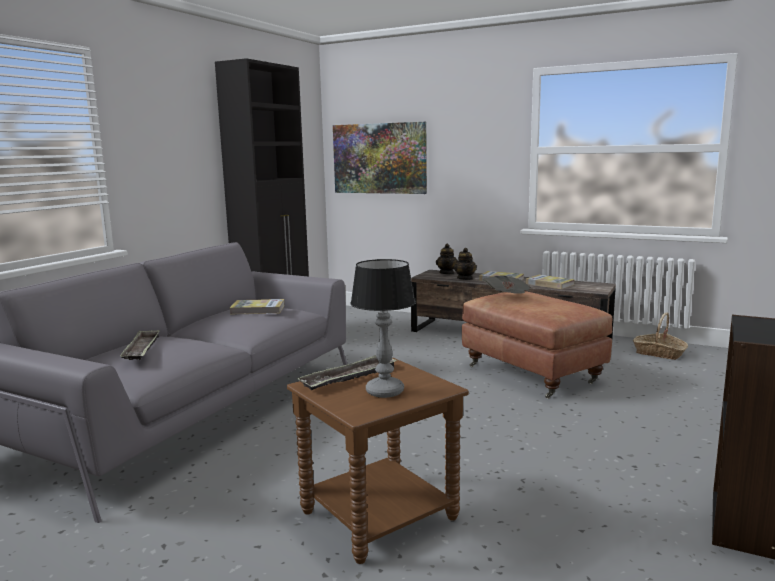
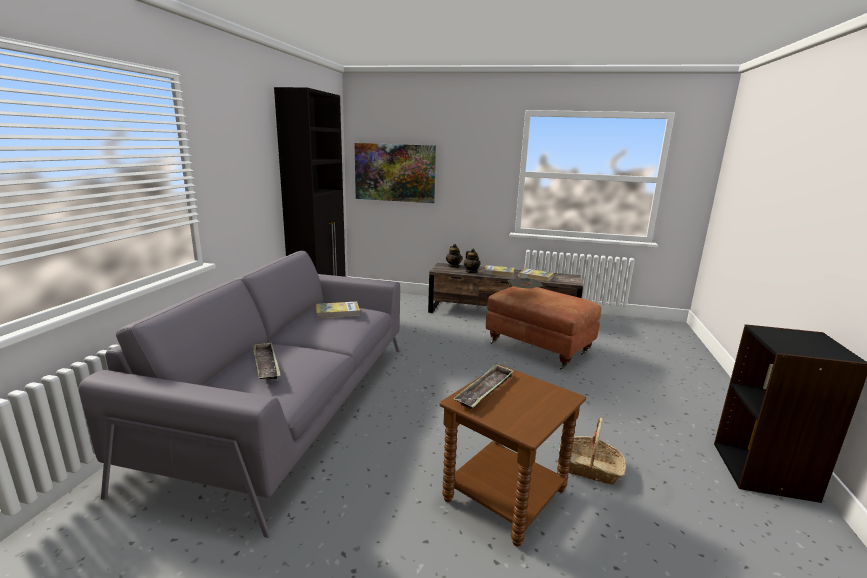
camera: 15 degrees left, 5 degrees up
table lamp [351,259,416,398] -> none
basket [633,312,688,360] -> basket moved to [559,417,626,485]

